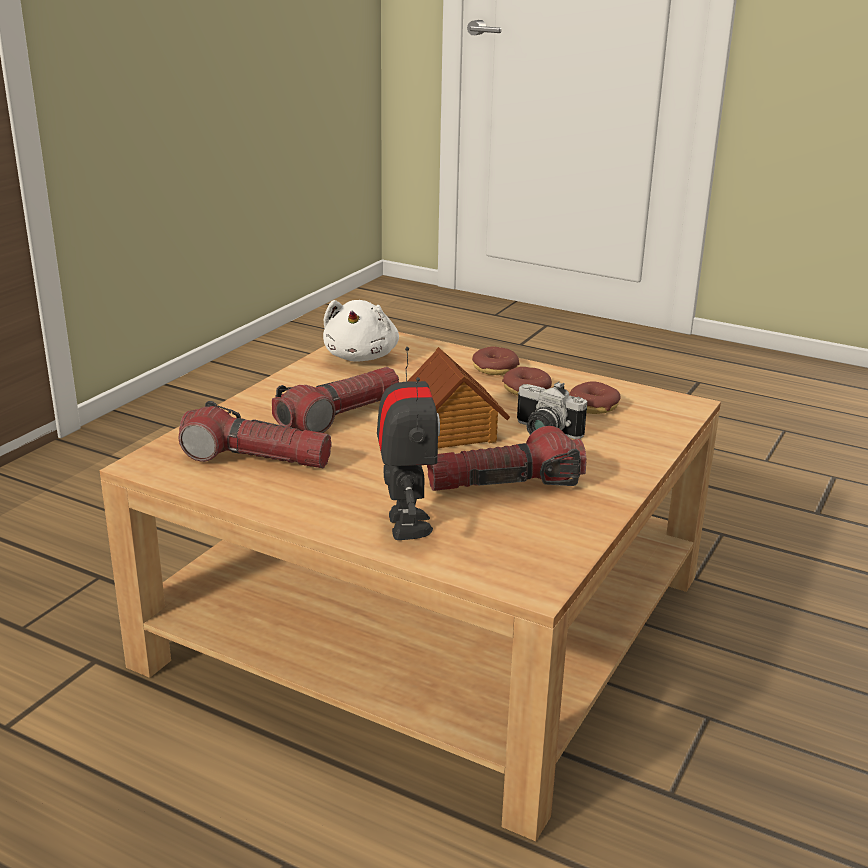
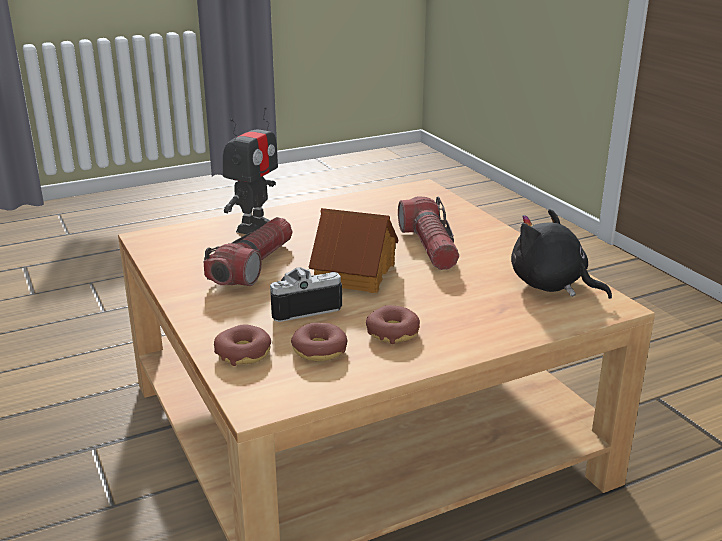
camera: 125 degrees right, 0 degrees up
flashlight [179,401,332,468] -> none
white plush toy [323,300,399,361] -> black plush toy [511,209,612,299]
toy robot [377,347,440,540] -> toy robot turned 90 degrees counterclockwise [223,107,278,234]
donut [472,346,519,375] -> donut moved to [214,324,271,366]

